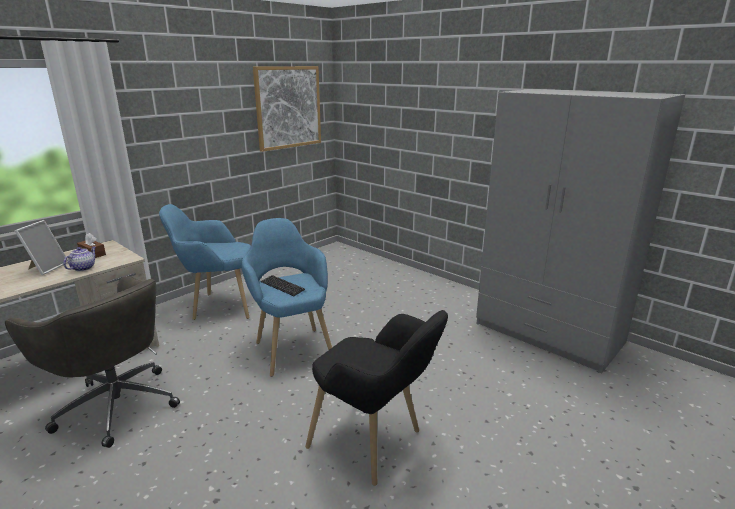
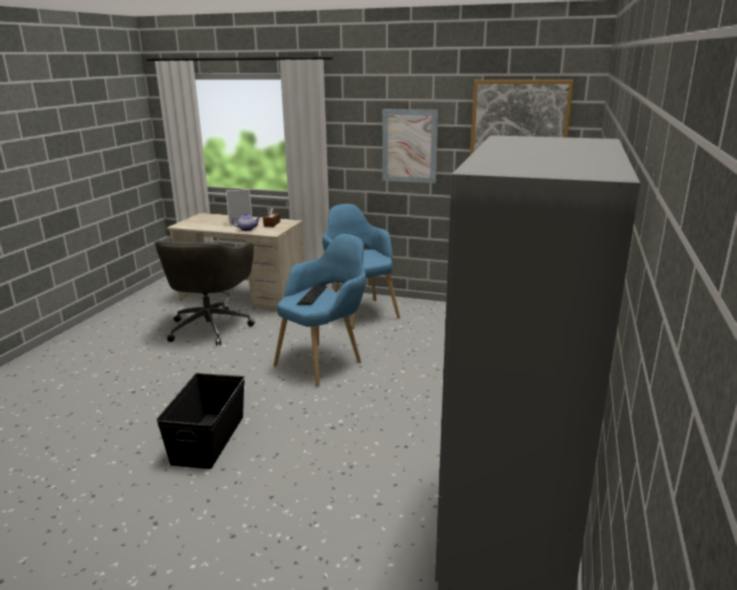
camera: 65 degrees right, 0 degrees up
black armchair [305,310,448,486] -> black storage box [156,373,245,469]
none -> picture [382,109,438,183]

